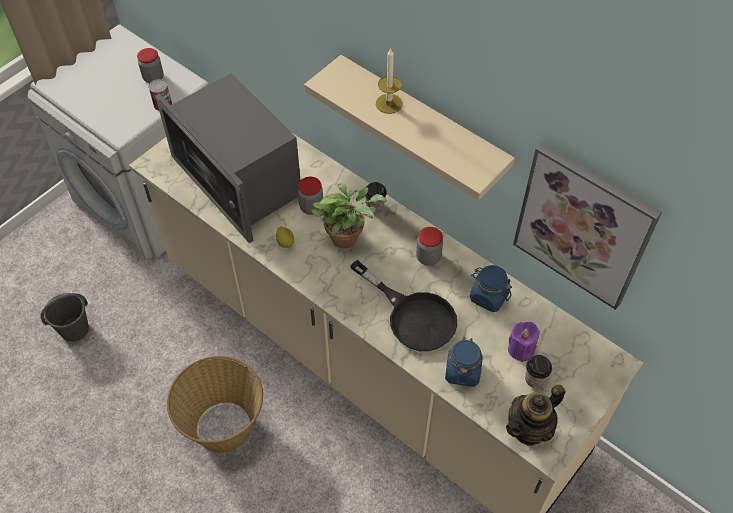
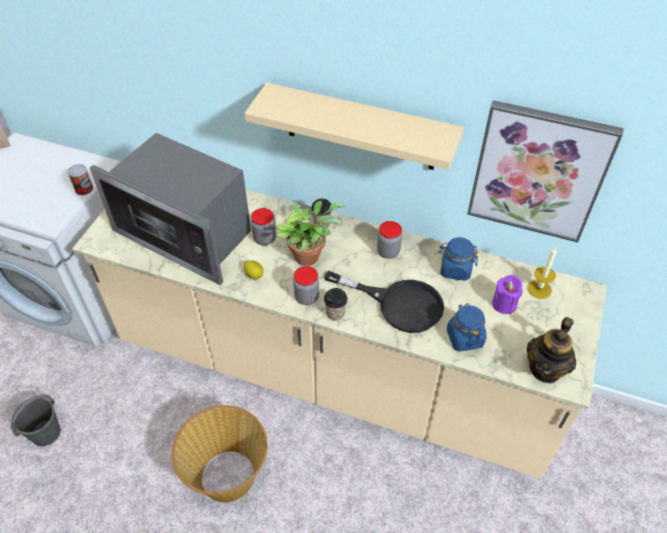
camera: 20 degrees left, 5 degrees down
jar [137,48,164,83] -> jar moved to [293,266,319,305]
candle [376,49,403,114] -> candle moved to [527,247,557,299]
cup [525,355,552,388] -> cup moved to [324,288,348,321]

